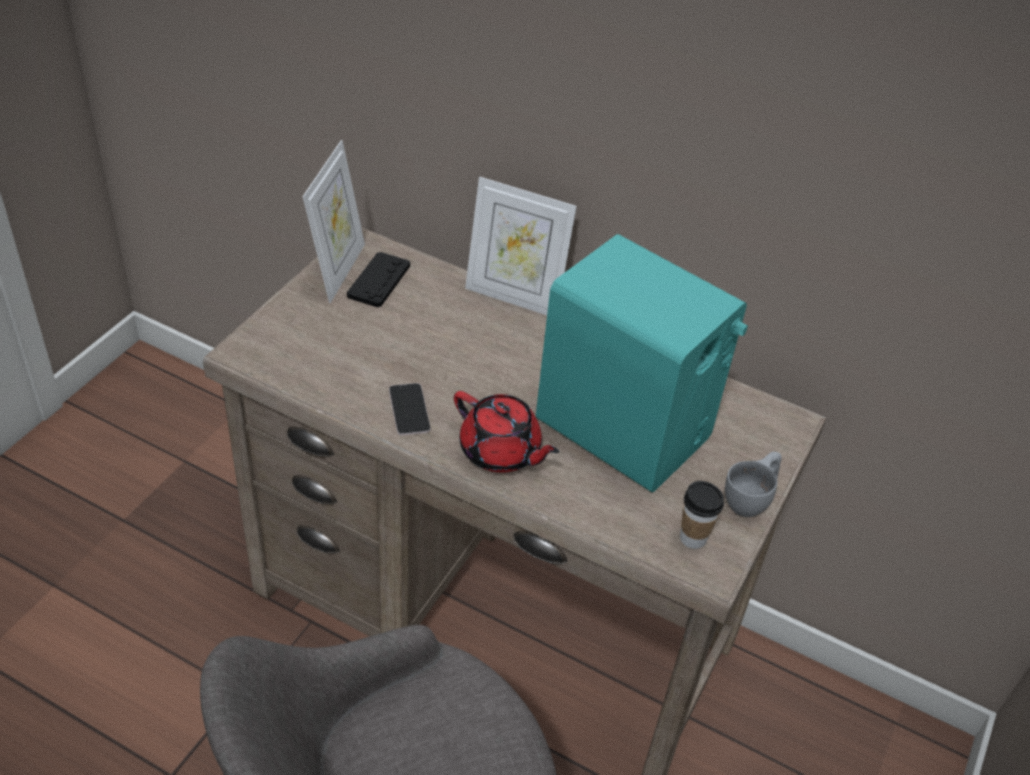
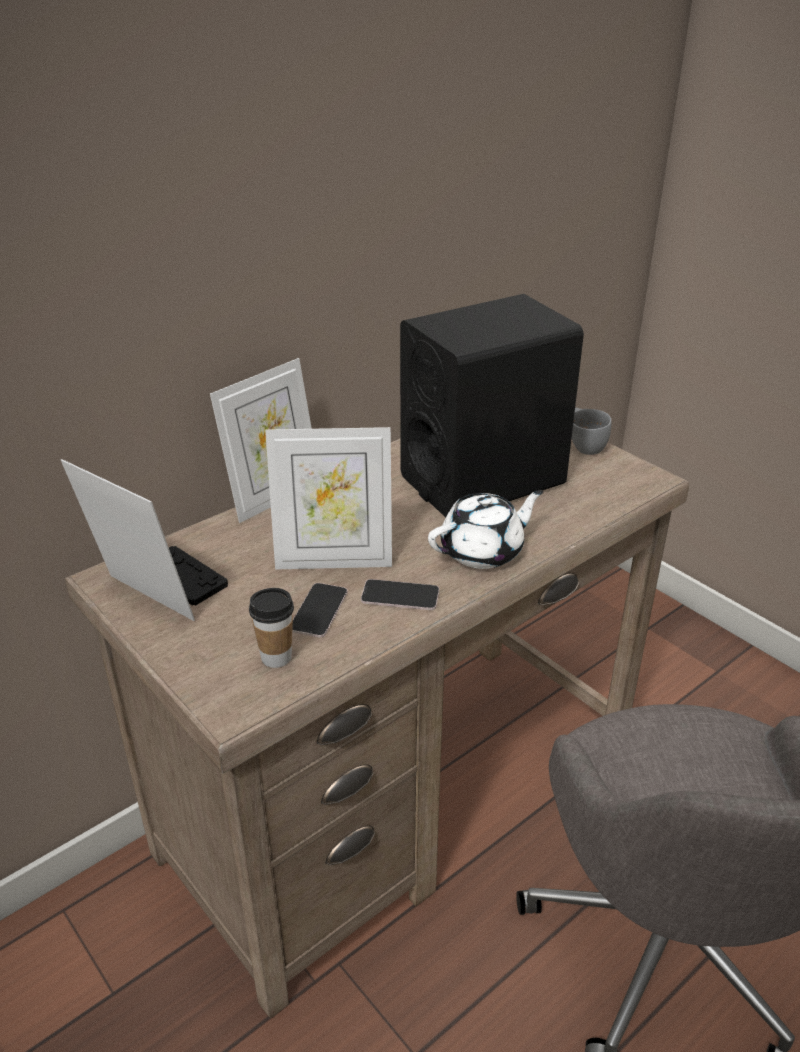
camera: 65 degrees left, 10 degrees down
red teapot [454,391,559,472] -> white teapot [428,490,544,569]
turquoise speaker [536,234,748,492] -> black speaker [400,294,584,518]
cup [680,481,724,549] -> cup moved to [249,588,294,668]
none -> picture frame [265,427,392,569]
none -> phone [292,583,348,638]

